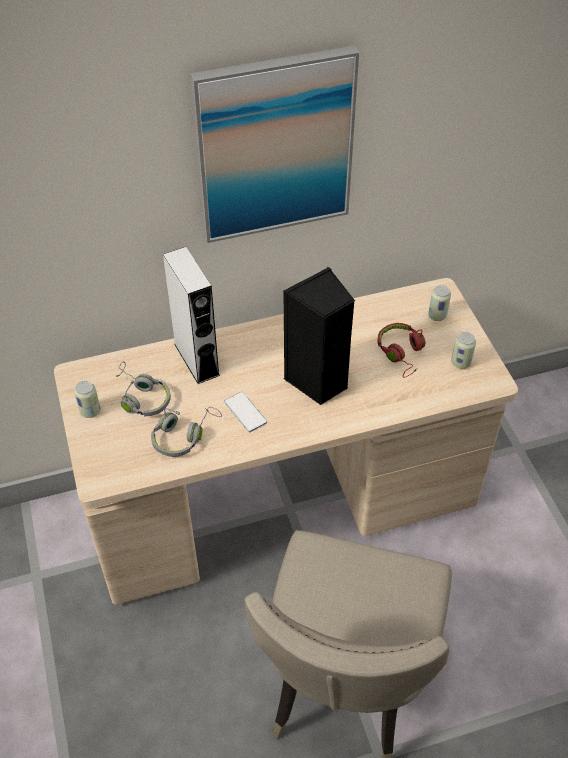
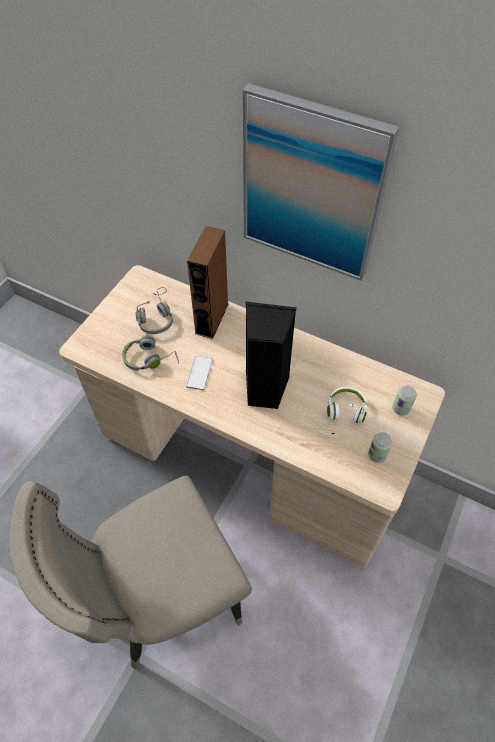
camera: 45 degrees right, 5 degrees up
can [74,381,101,418] -> none
grey speaker [163,247,220,384] -> brown speaker [187,226,228,339]
red headphones [378,323,425,378] -> white headphones [319,387,367,434]

